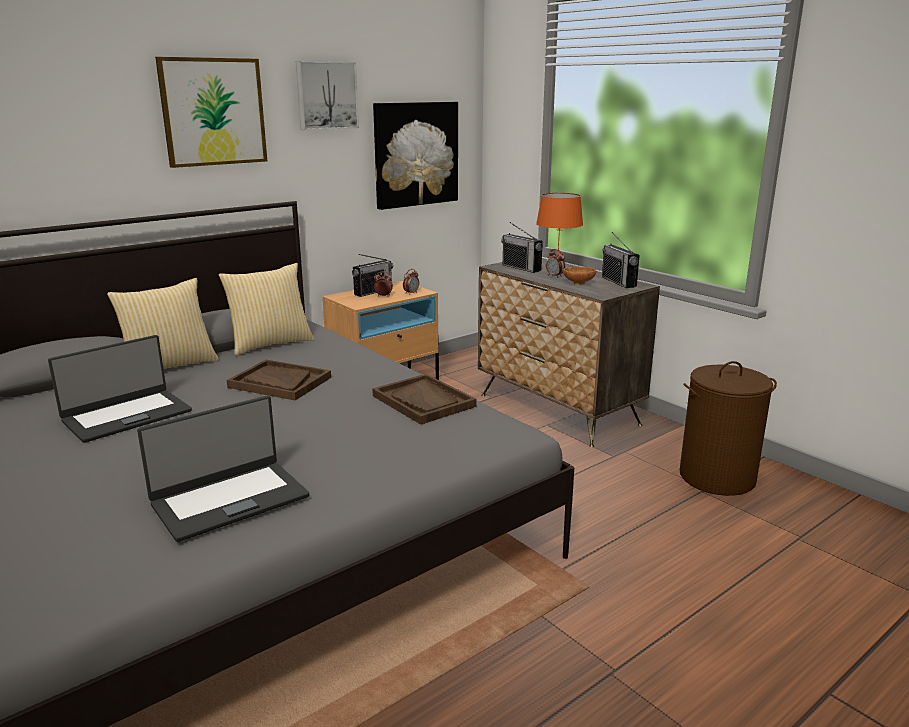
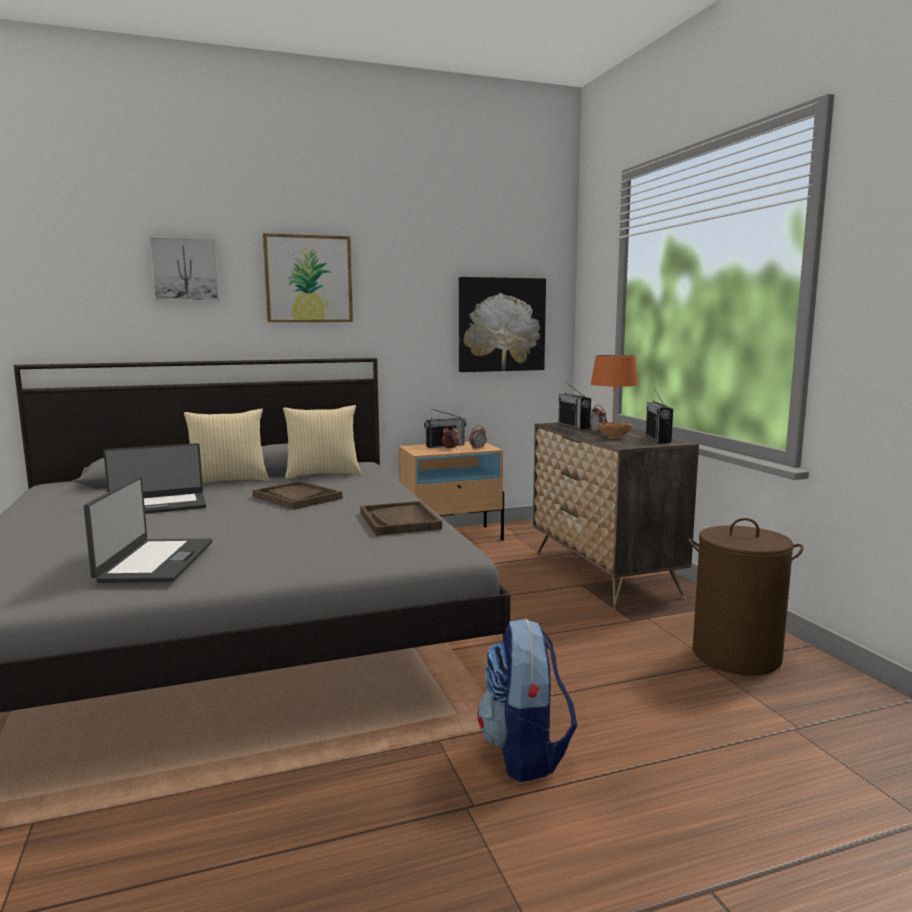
camera: 20 degrees right, 10 degrees down
laptop [137,396,309,542] -> laptop turned 75 degrees counterclockwise [84,476,212,583]
picture [296,61,359,130] -> picture moved to [149,236,220,302]
none -> backpack [477,618,577,782]

